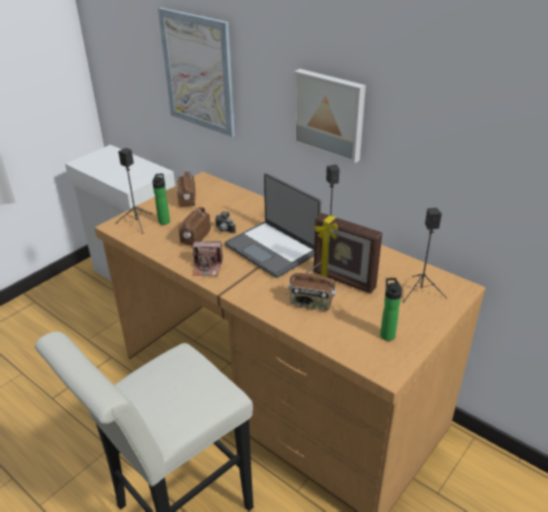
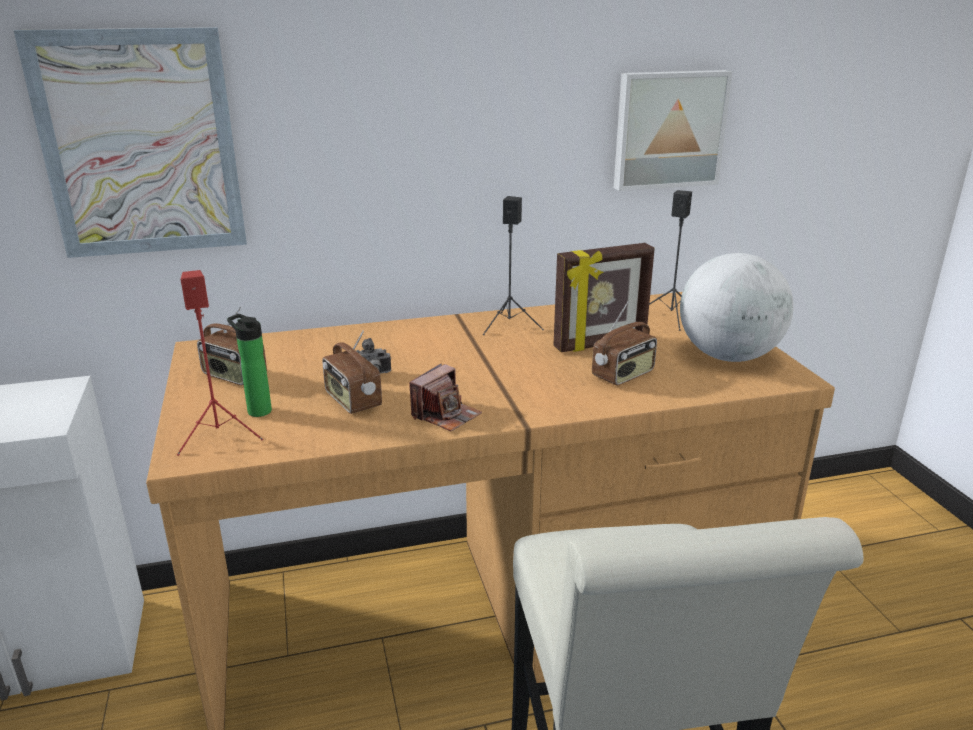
camera: 55 degrees left, 10 degrees down
black speaker [116,148,152,233] -> red speaker [177,270,263,456]
laptop [225,173,321,278] -> none
picture [293,69,366,164] -> picture moved to [614,70,732,191]
bottle [380,278,402,341] -> globe [680,253,794,362]

